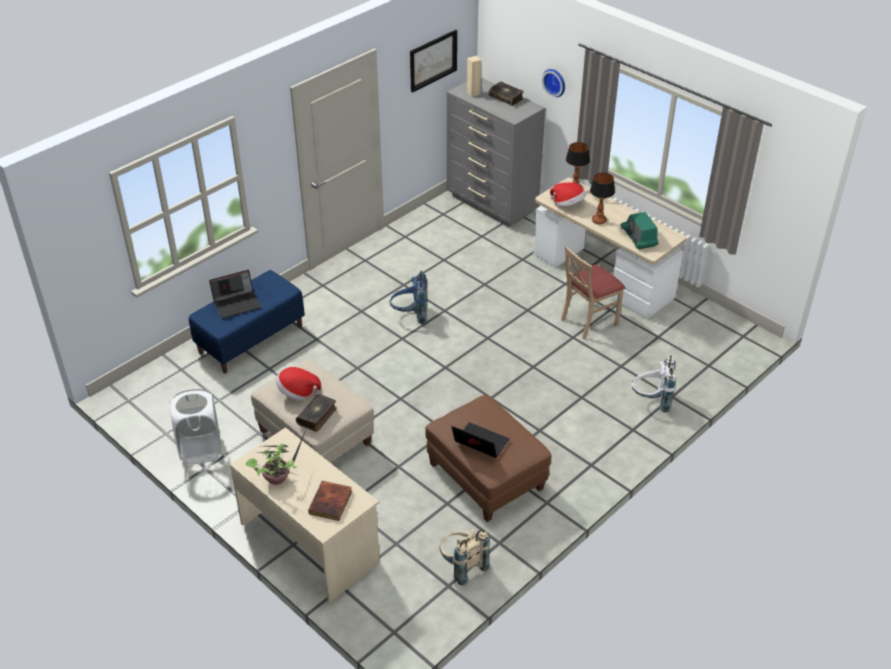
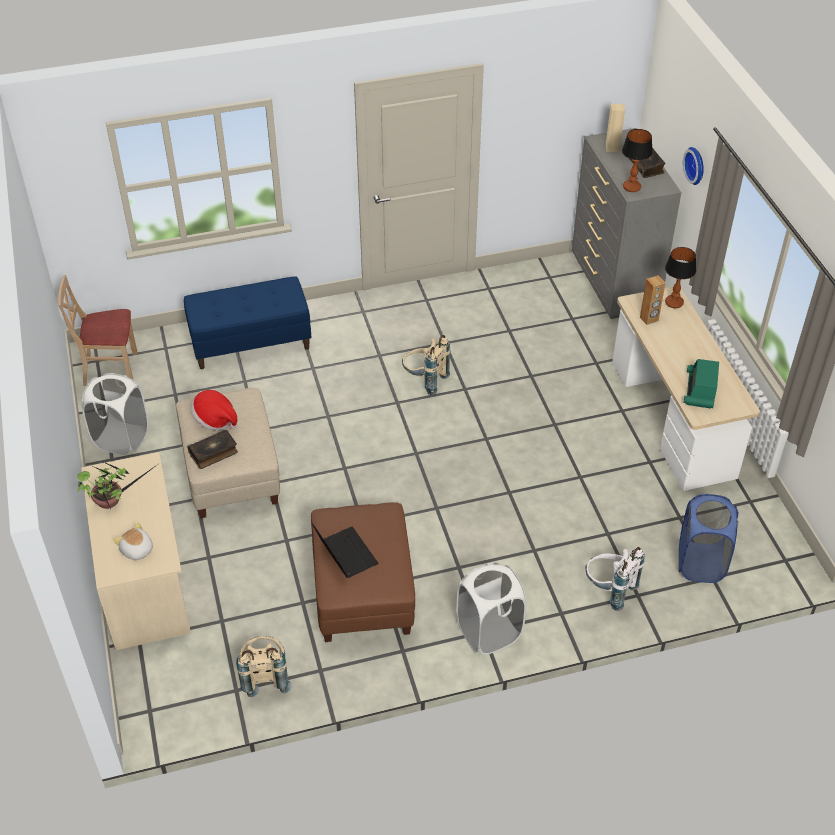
camera: 30 degrees right, 5 degrees up
laptop [209,270,261,319] -> none
book [308,481,352,521] -> plush toy [113,523,153,560]
blue backpack [389,271,427,324] -> beige backpack [402,335,450,395]
picture [410,30,457,93] -> none
hat [550,182,586,207] -> brown speaker [640,275,666,325]
beige chair [561,246,625,339] -> beige chair moved to [58,275,137,386]
table lamp [590,173,615,225] -> table lamp moved to [622,129,653,192]
none -> white laundry basket [456,563,526,655]
none -> blue laundry basket [679,494,738,583]

